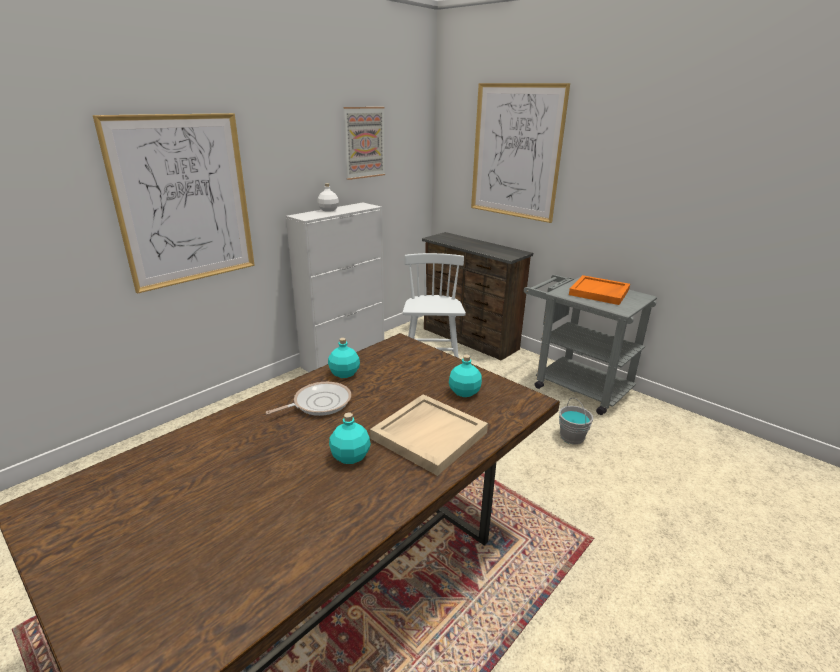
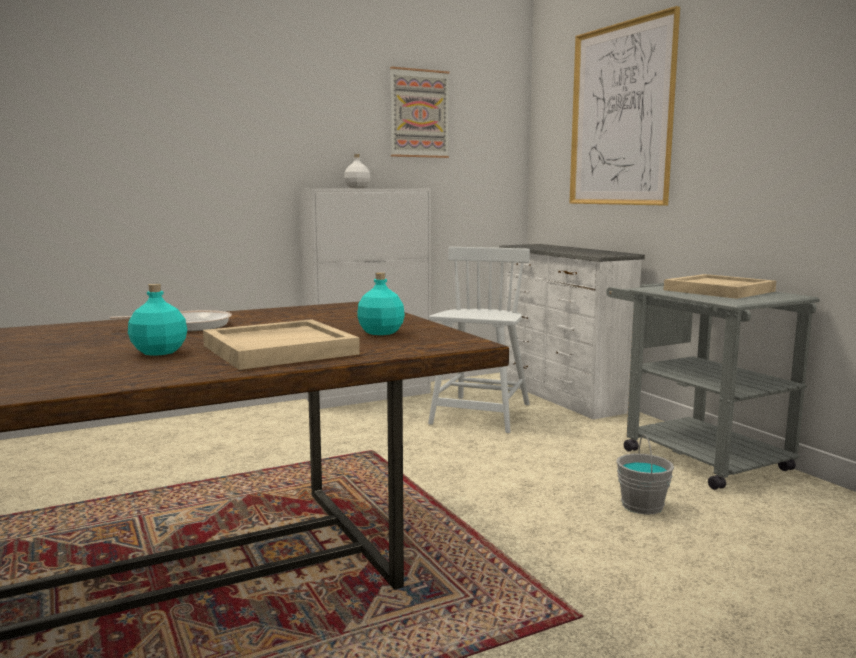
camera: 20 degrees right, 15 degrees down
picture [93,113,255,294] -> none
turquoise bottle [328,338,360,378] -> none
brown dresser [422,232,533,360] -> white dresser [499,244,645,420]
orange tray [569,275,630,305] -> beige tray [664,274,776,299]

